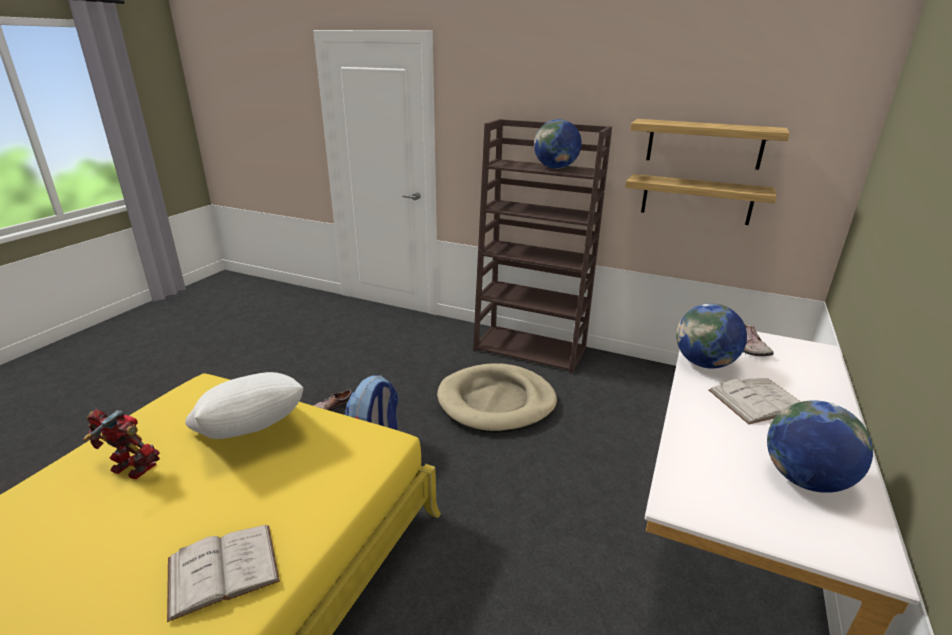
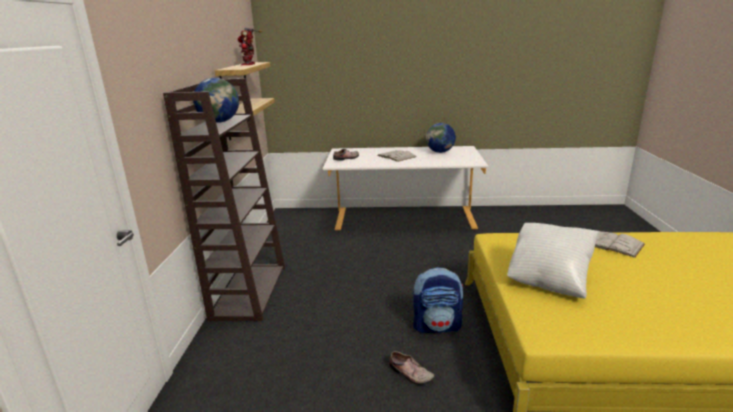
camera: 110 degrees left, 5 degrees down
toy robot [83,409,160,479] -> toy robot moved to [238,28,262,65]
beige dog bed [437,363,557,433] -> none
globe [676,303,747,369] -> none

